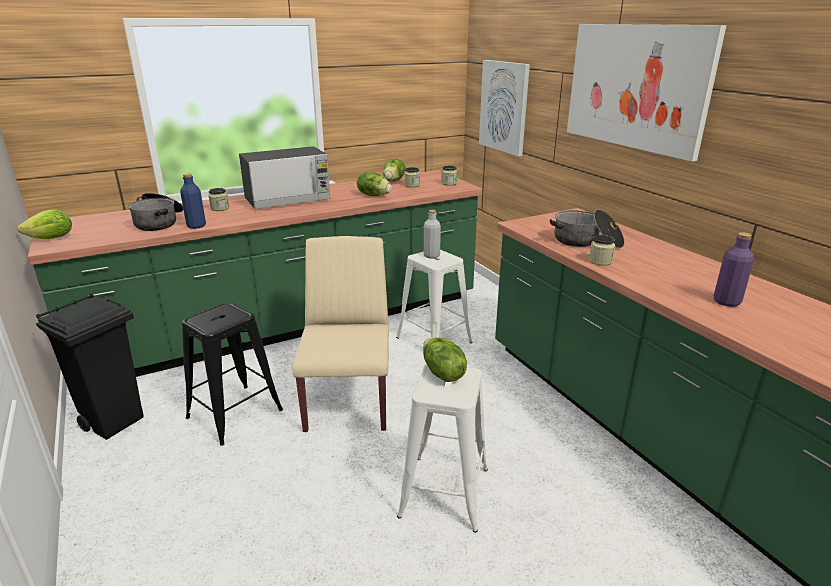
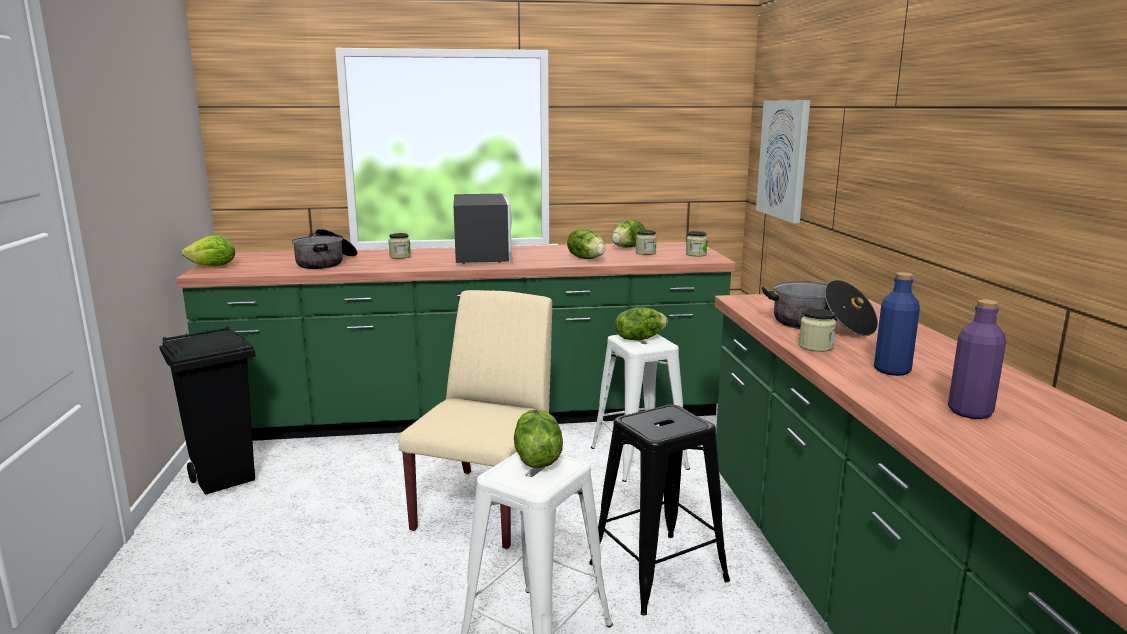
camera: 20 degrees right, 10 degrees down
blue bottle [180,173,206,229] -> blue bottle moved to [874,272,920,376]
black stool [182,303,283,446] -> black stool moved to [589,404,730,615]
microwave [239,146,331,209] -> microwave turned 90 degrees counterclockwise [453,194,513,264]
grey bottle [424,210,441,258] -> lettuce [615,307,668,341]
picture [567,24,727,162] -> none

